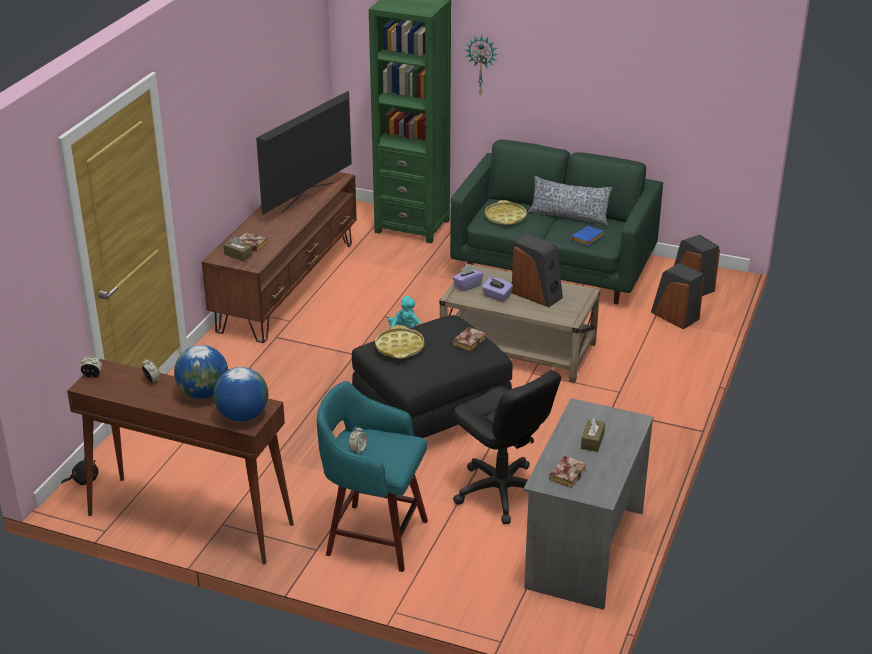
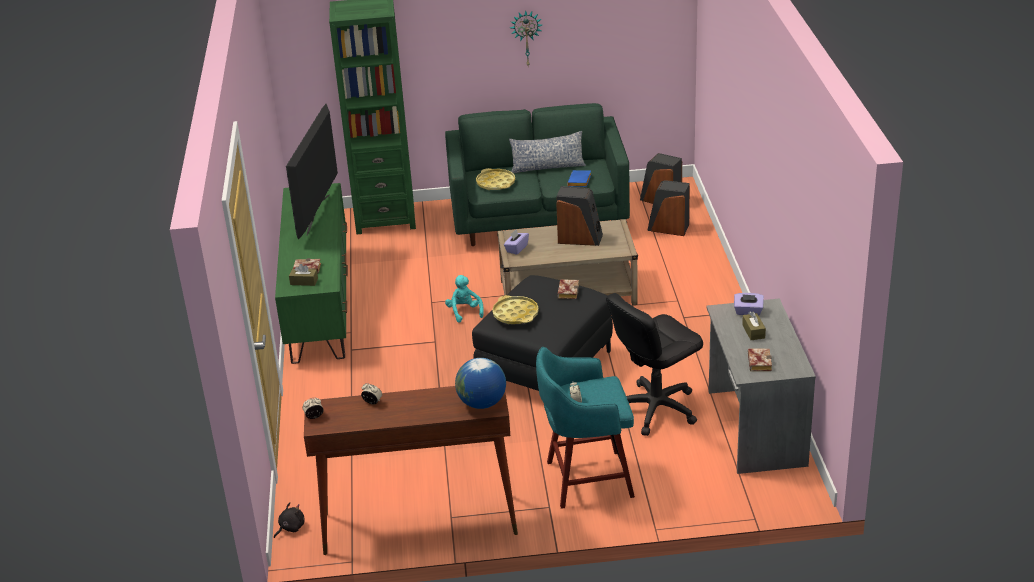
camera: 25 degrees left, 0 degrees up
globe [174,345,228,399] -> none
brown tv stand [201,172,357,343] -> green tv stand [275,183,348,364]
black office chair [453,370,561,524] -> black office chair turned 120 degrees clockwise [606,293,703,436]
wall clock [465,35,498,96] -> wall clock moved to [510,10,542,66]
purple tissue box [482,277,513,302] -> purple tissue box moved to [734,293,764,316]

